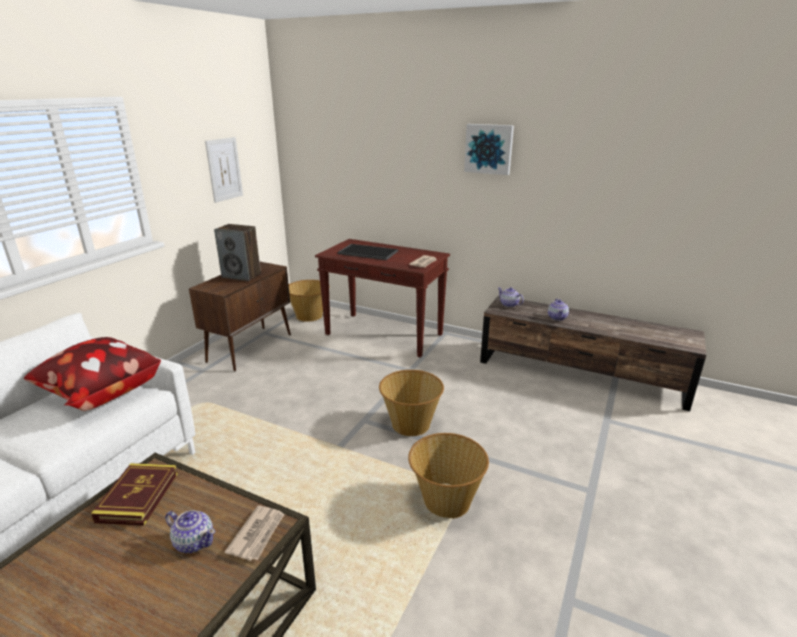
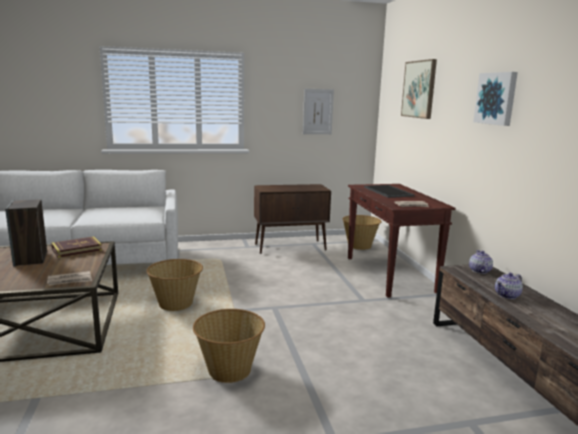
camera: 50 degrees right, 10 degrees down
pillow [24,337,161,411] -> none
teapot [165,510,215,553] -> none
speaker [214,224,261,281] -> speaker moved to [5,199,47,267]
basket [379,370,444,436] -> basket moved to [147,259,203,311]
none -> picture [401,59,437,119]

